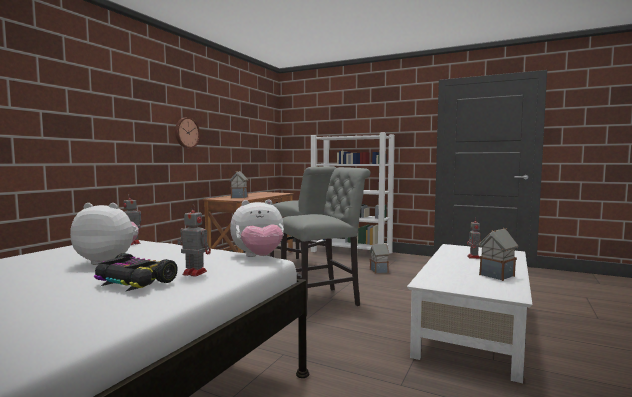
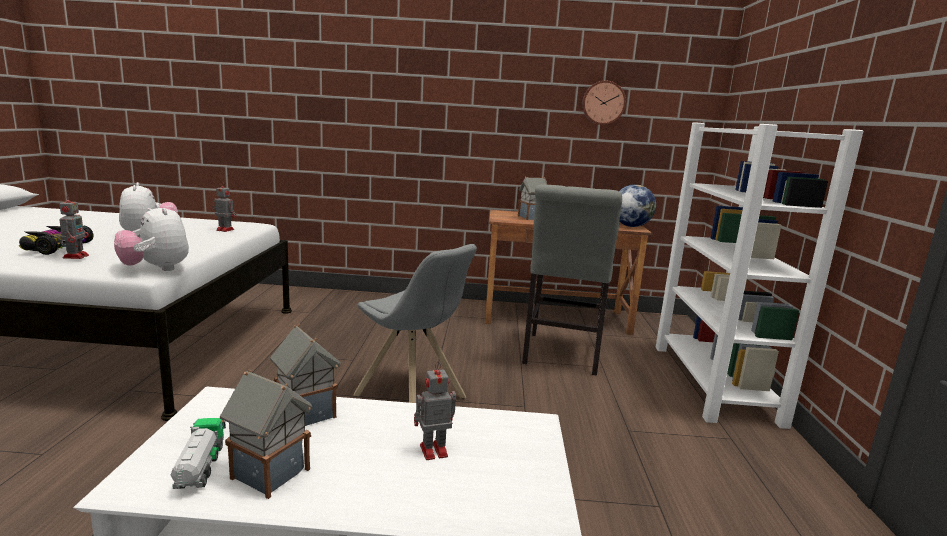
camera: 65 degrees right, 10 degrees up
wall clock [175,117,200,148] -> wall clock moved to [582,80,626,125]
grey stool [281,167,370,316] -> grey chair [353,244,477,403]
toy house [369,243,390,274] -> toy house moved to [270,324,341,426]
none -> toy truck [171,418,226,489]
none -> globe [619,184,656,227]

